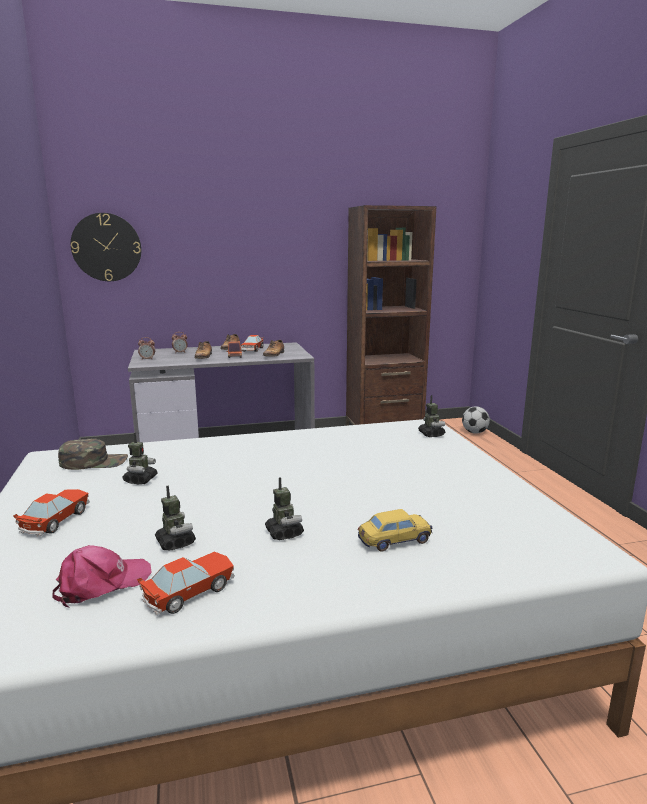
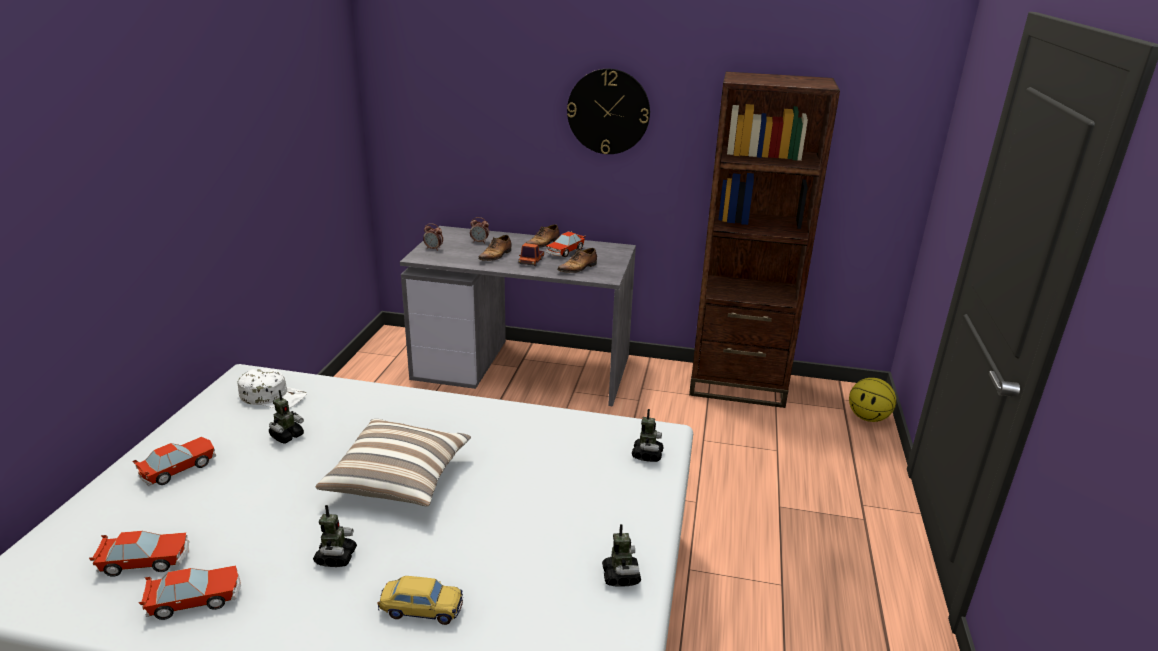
camera: 25 degrees right, 10 degrees up
pink cap [52,545,152,608] -> toy car [89,531,189,577]
green cap [58,438,128,470] -> white cap [237,368,307,408]
wall clock [71,213,141,281] -> wall clock moved to [567,69,650,154]
toy robot [155,486,196,551] -> toy robot moved to [602,524,641,587]
football [462,406,490,434] -> basketball [849,378,896,422]
none -> pillow [315,419,471,507]

